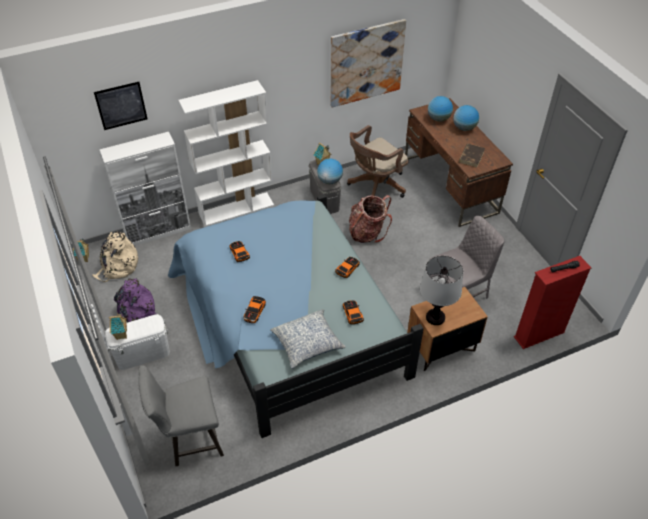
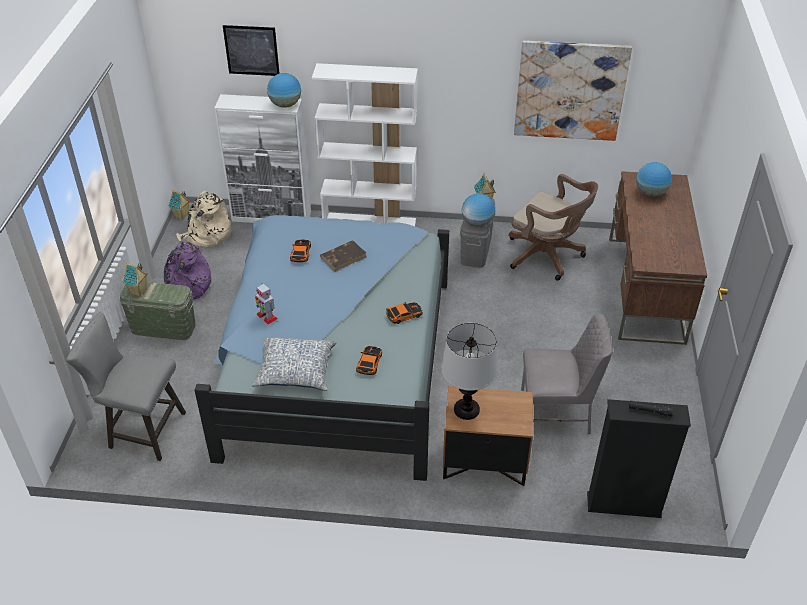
camera: 30 degrees right, 5 degrees down
white storage box [104,314,170,370] -> green storage box [120,282,196,340]
toy car [243,296,266,323] -> toy robot [255,283,278,325]
brown office chair [347,125,409,198] -> brown office chair turned 135 degrees counterclockwise [508,174,598,281]
backpack [349,195,392,243] -> none
globe [453,105,479,131] -> globe moved to [267,73,301,108]
brown book [459,144,485,167] -> brown book moved to [320,240,366,272]
red bookcase [514,256,591,349] -> black bookcase [587,399,691,518]

